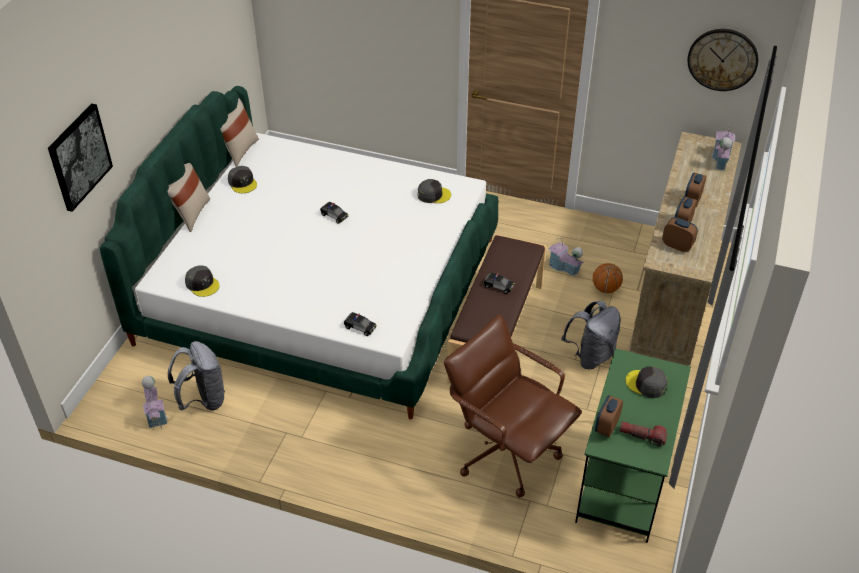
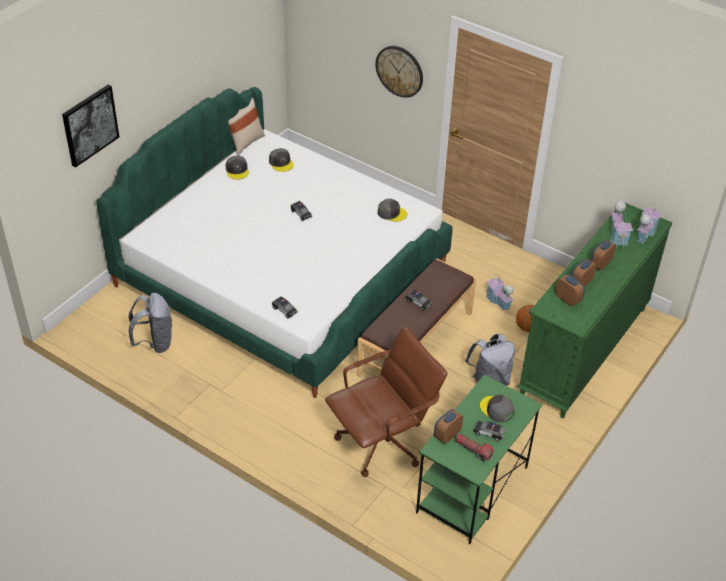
camera: 15 degrees right, 0 degrees up
toy house [142,376,168,429] -> toy house moved to [610,201,633,248]
beige pillow [168,163,210,232] -> none
grey cap [185,265,219,297] -> grey cap moved to [269,148,294,172]
brown office chair [444,314,582,498] -> brown office chair turned 90 degrees clockwise [325,326,447,477]
beige dresser [628,132,742,366] -> green dresser [517,203,672,418]
wall clock [687,29,758,91] -> wall clock moved to [375,46,423,98]
none -> toy car [474,421,505,442]

